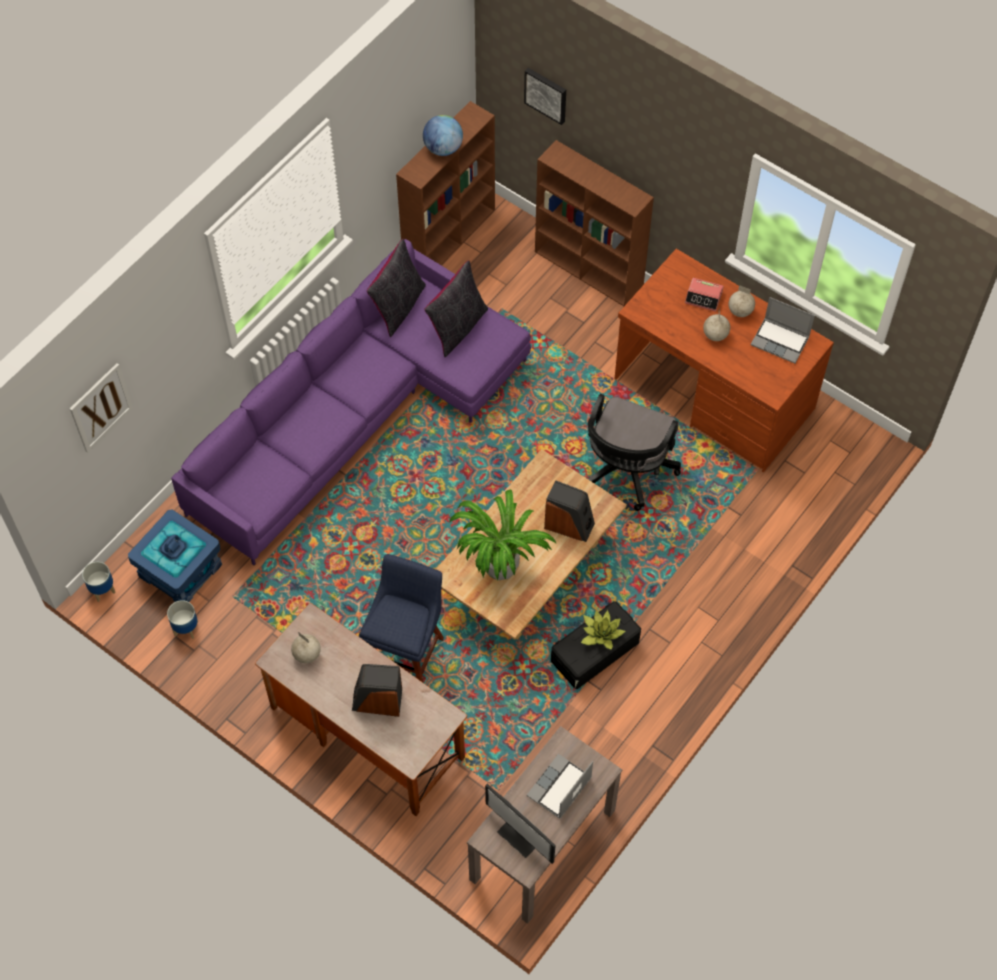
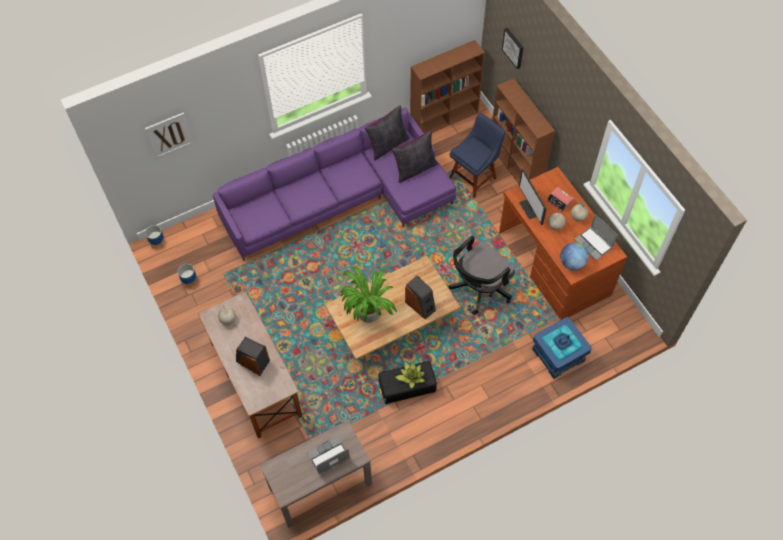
camera: 25 degrees right, 0 degrees up
blue storage box [128,509,222,602] -> blue storage box moved to [532,317,592,379]
blue chair [359,554,444,682] -> blue chair moved to [449,113,506,198]
globe [423,115,463,156] -> globe moved to [560,243,589,270]
monitor [485,784,556,864] -> monitor moved to [519,169,546,225]

